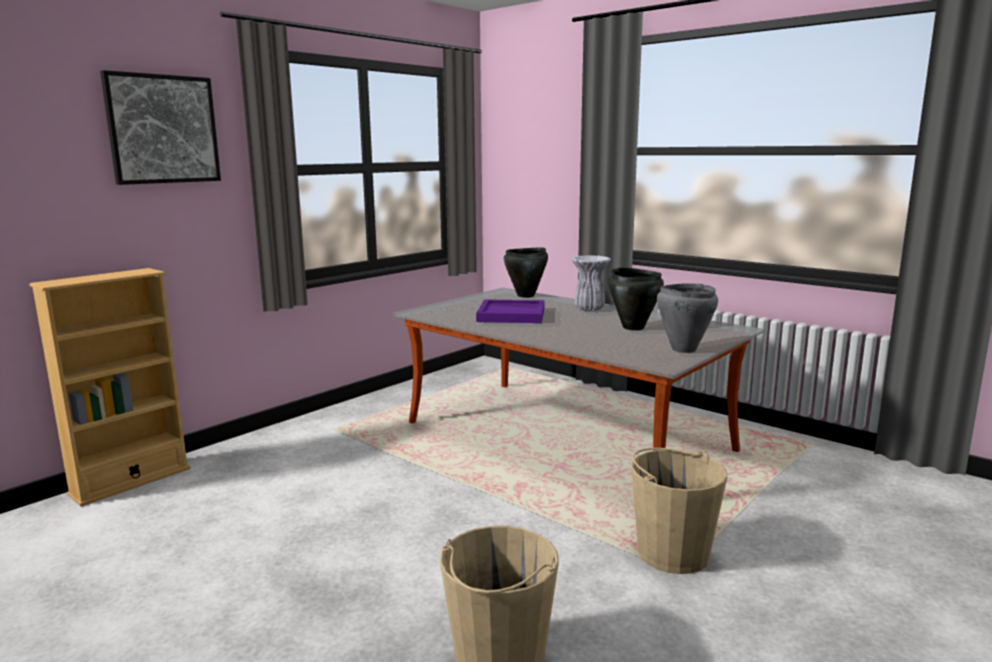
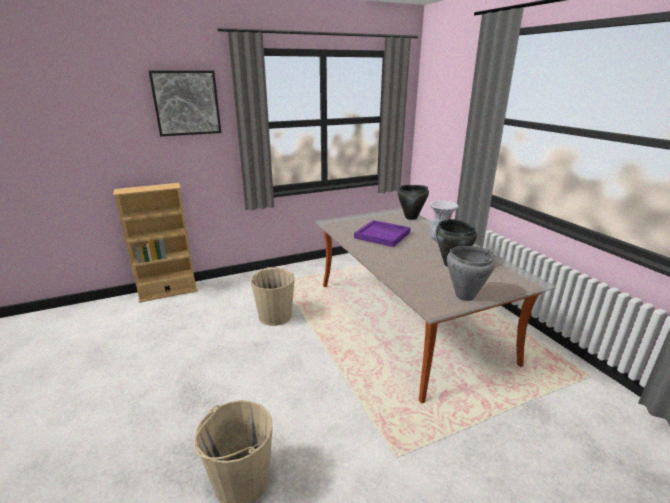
camera: 25 degrees right, 10 degrees up
beige bucket [631,448,728,574] -> beige bucket moved to [250,267,295,326]

